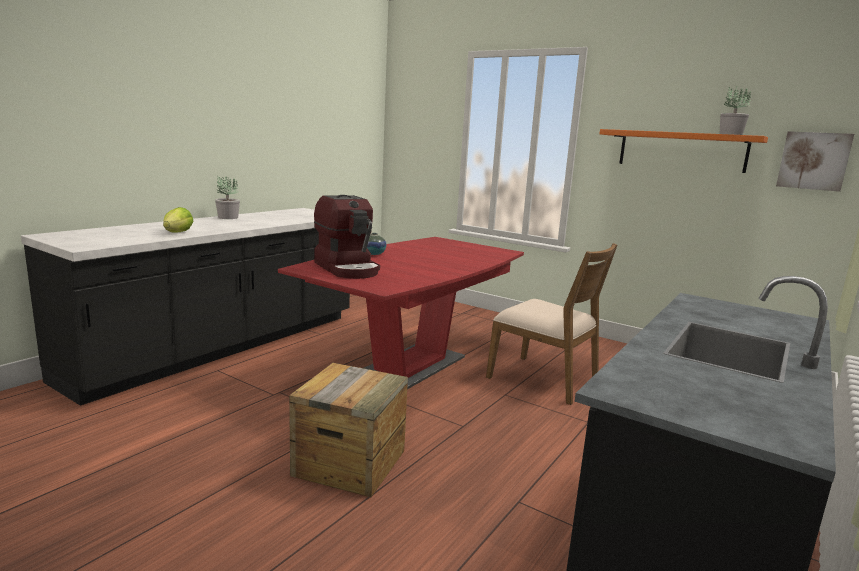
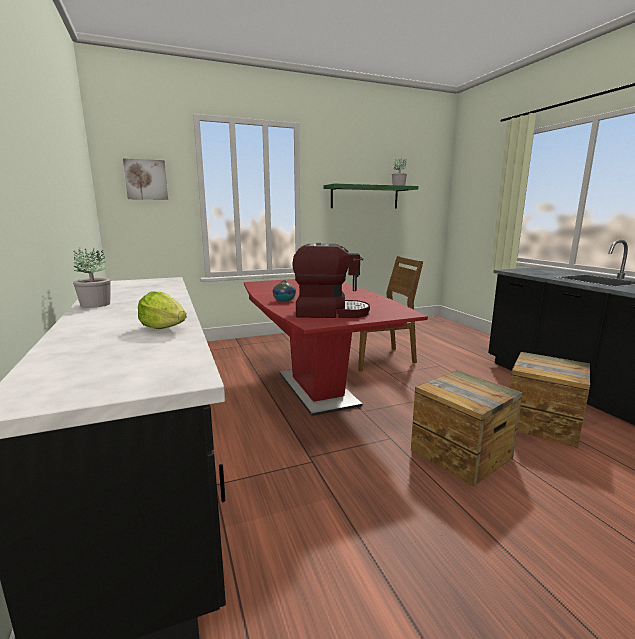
camera: 55 degrees left, 0 degrees up
orange shelf [600,129,768,173] -> green shelf [323,183,418,209]
picture [776,131,854,192] -> picture moved to [123,158,168,200]
none -> crate [510,352,590,448]

